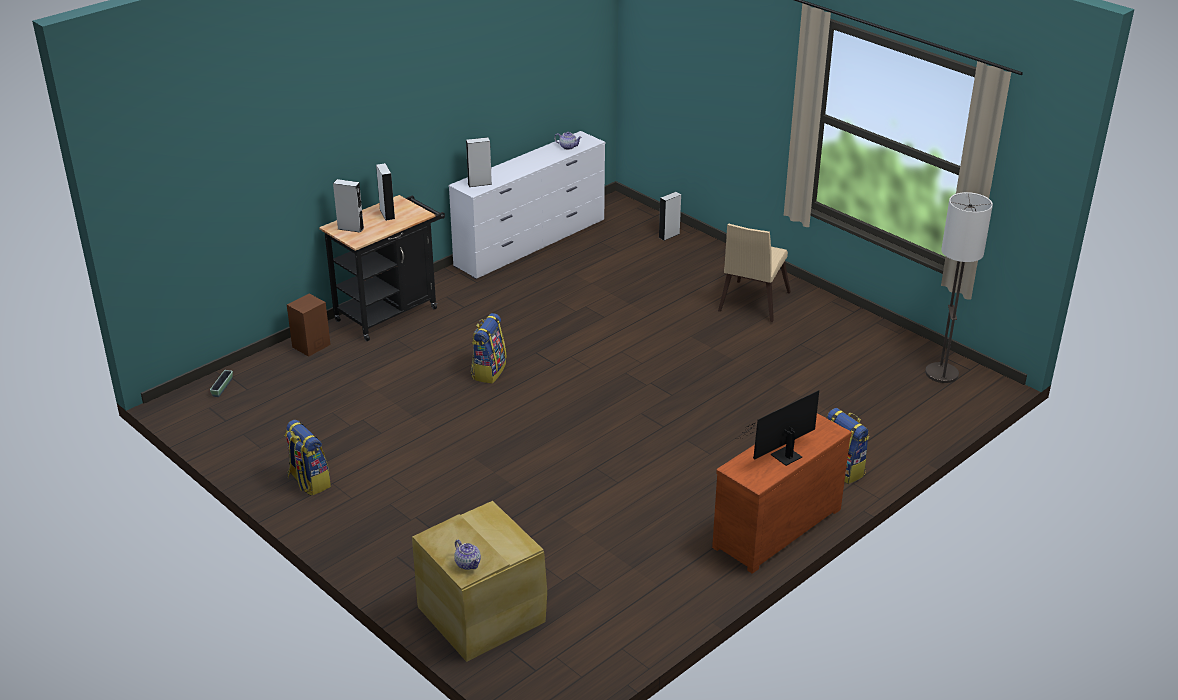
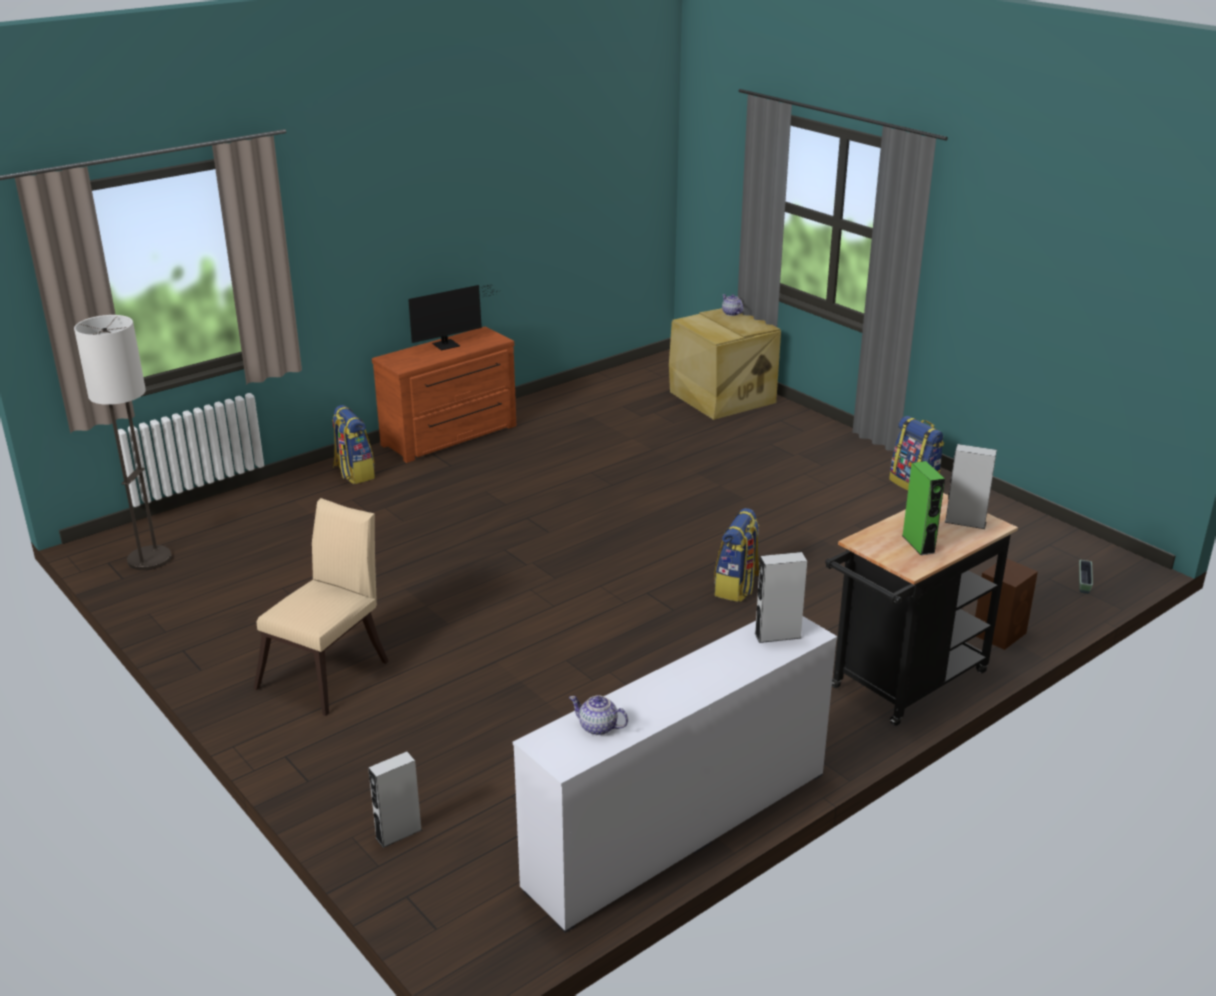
camera: 175 degrees left, 5 degrees down
grey speaker [376,163,395,221] -> green speaker [902,461,945,555]

